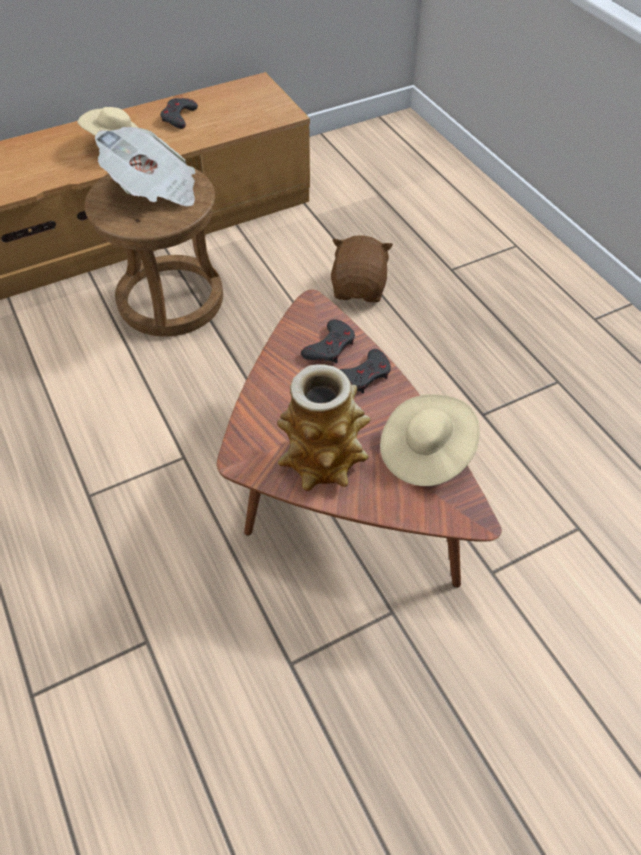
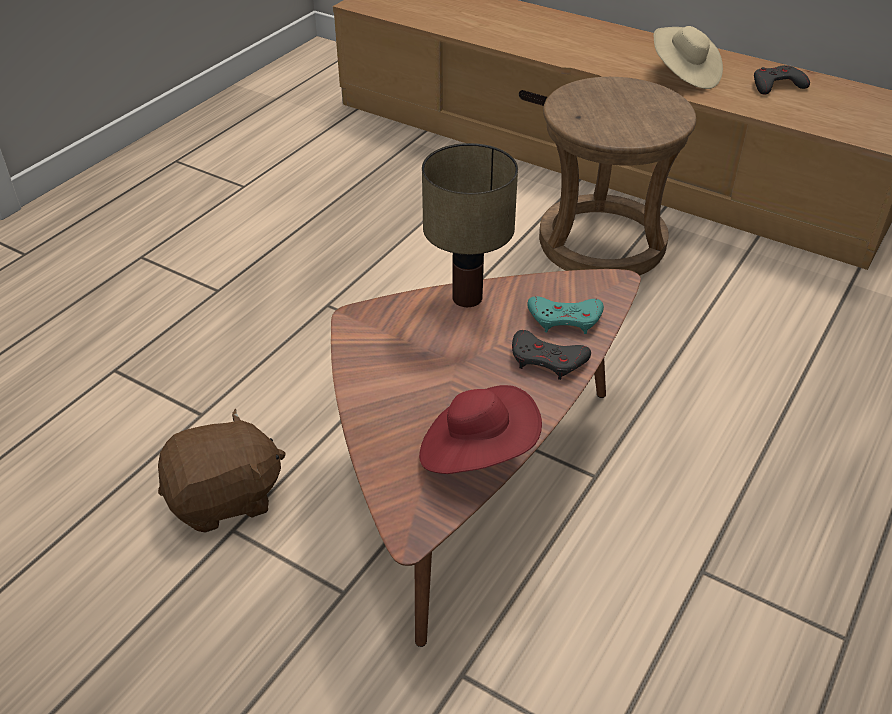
camera: 60 degrees right, 10 degrees down
newspaper [95,127,196,207] -> none
vase [277,364,371,491] -> none
grey game controller [301,319,355,363] -> turquoise game controller [527,296,604,334]
brown plush toy [331,235,393,302] -> brown plush toy moved to [158,409,286,533]
beige hat [380,394,480,486] -> red hat [419,385,542,474]
none -> table lamp [422,143,518,307]

